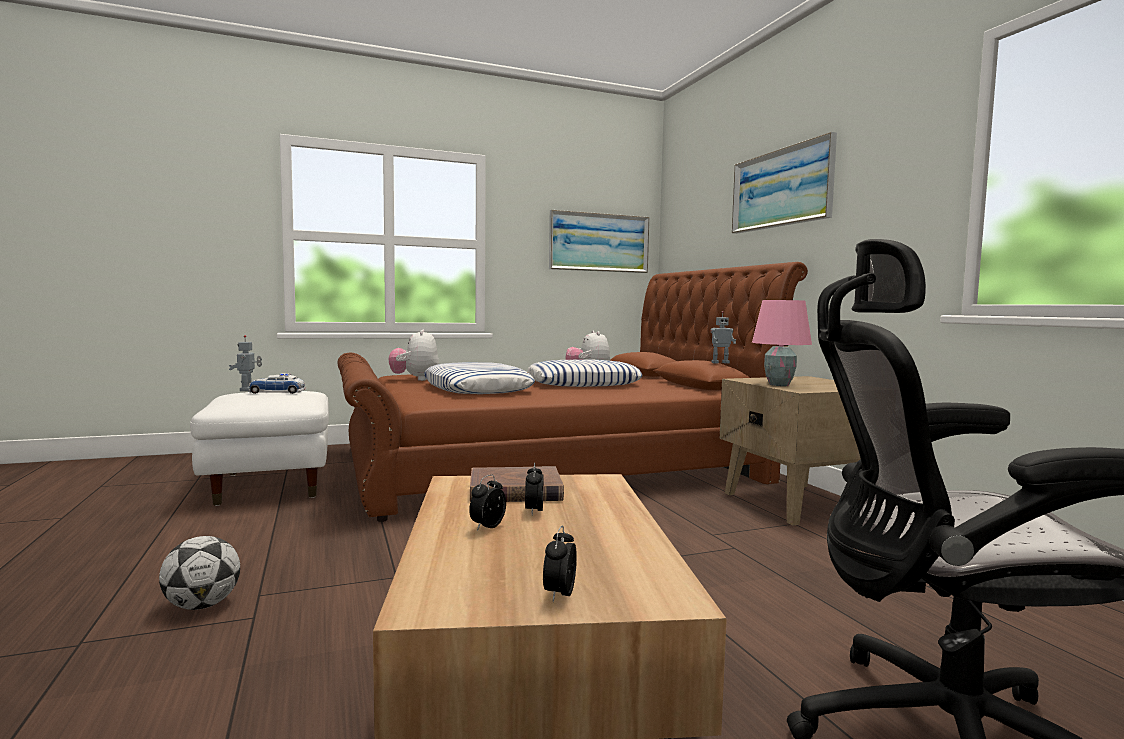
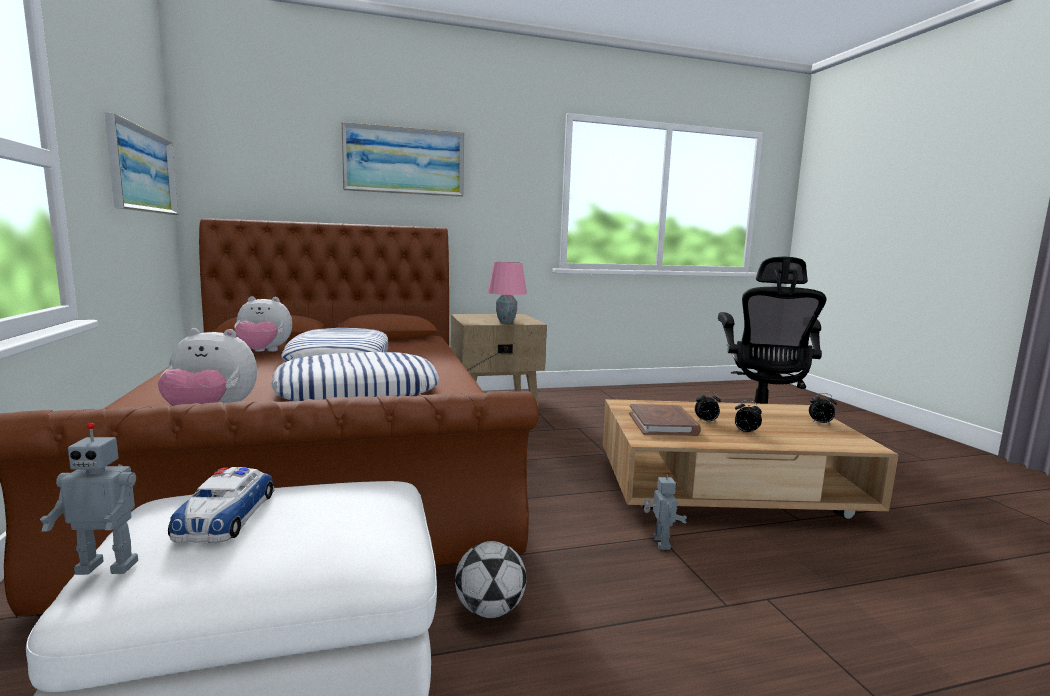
camera: 85 degrees left, 5 degrees up
football [159,536,240,610] -> football moved to [455,541,526,618]
toy robot [710,311,736,364] -> toy robot moved to [644,471,687,550]

